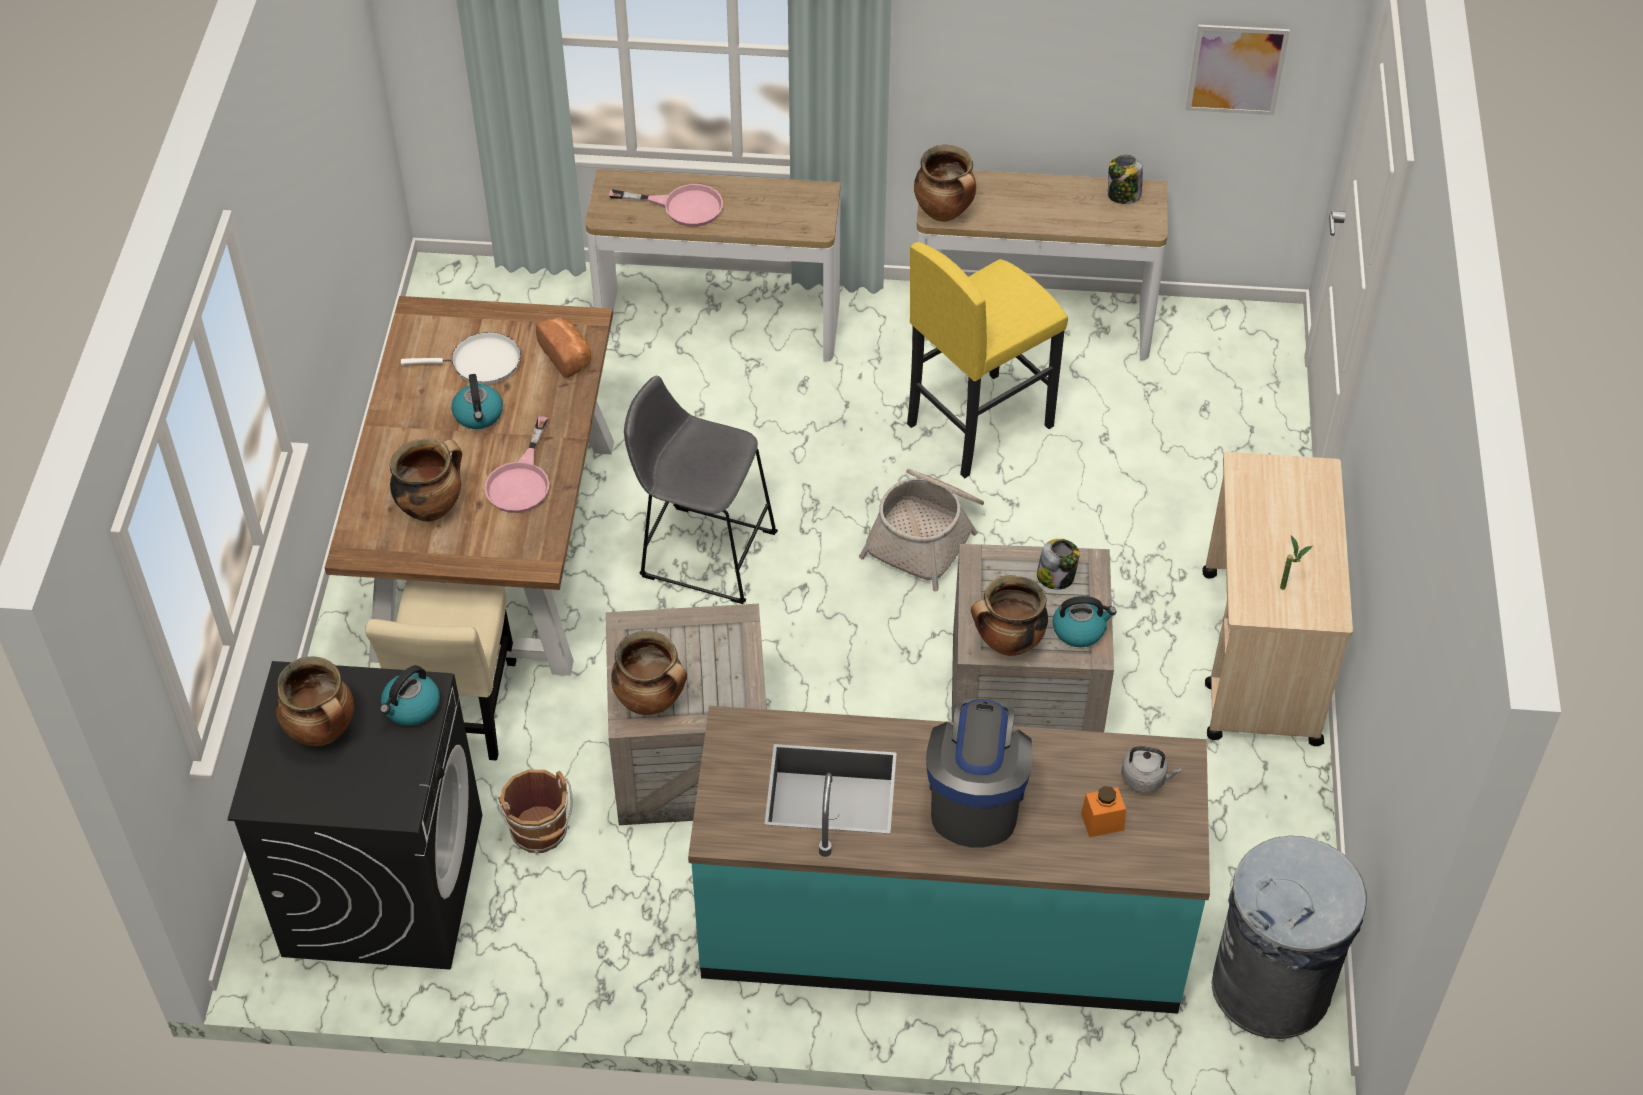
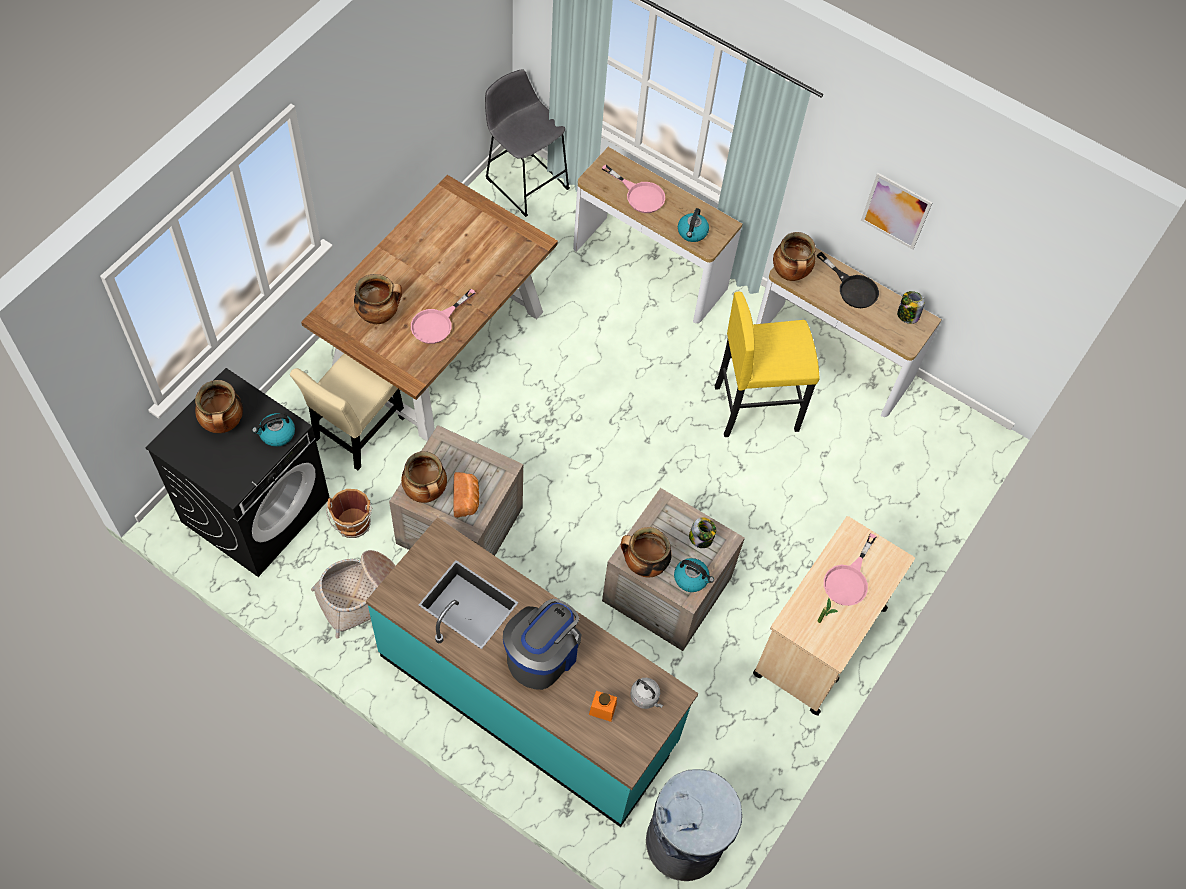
camera: 25 degrees right, 10 degrees up
white frying pan [401,332,521,385] -> none
kettle [452,374,503,429] -> kettle moved to [678,208,709,242]
bread [536,317,591,378] -> bread moved to [453,472,479,517]
grey stool [624,376,778,604] -> grey stool moved to [485,69,570,217]
basket [859,469,984,591] -> basket moved to [311,550,396,639]
picture [1186,25,1290,115] -> picture moved to [861,173,932,249]
none -> black frying pan [817,252,879,308]
none -> pink frying pan [824,533,877,606]

